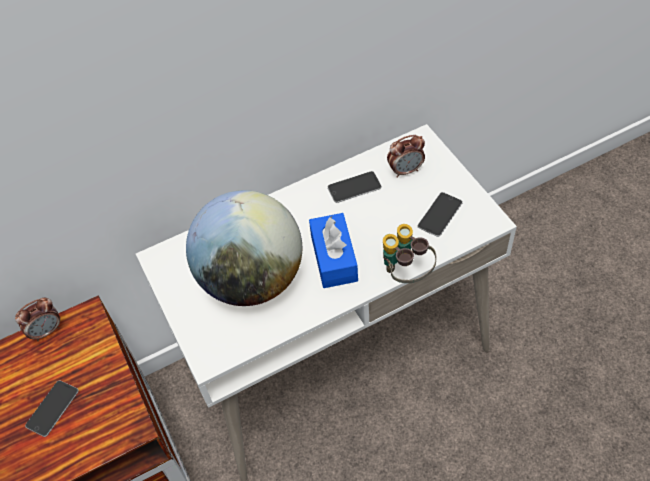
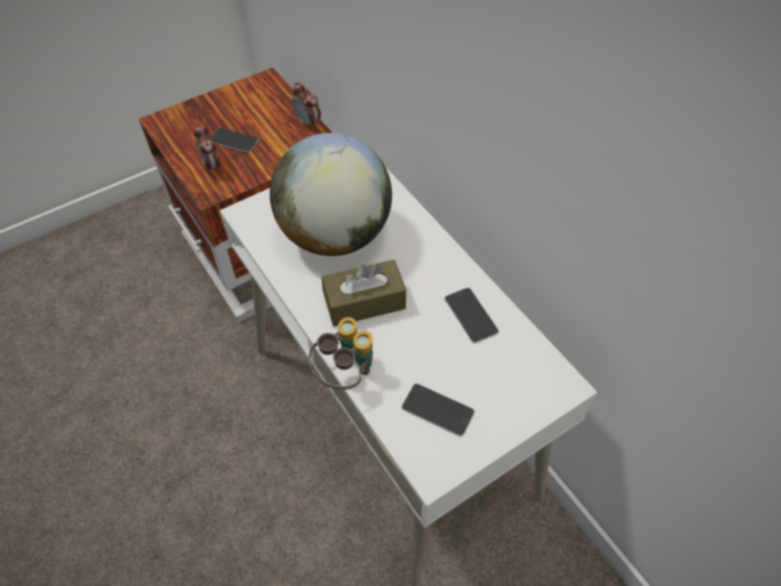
camera: 80 degrees right, 0 degrees up
blue tissue box [309,213,358,288] -> brown tissue box [322,260,406,327]
alarm clock [387,135,425,178] -> alarm clock moved to [194,124,220,174]

